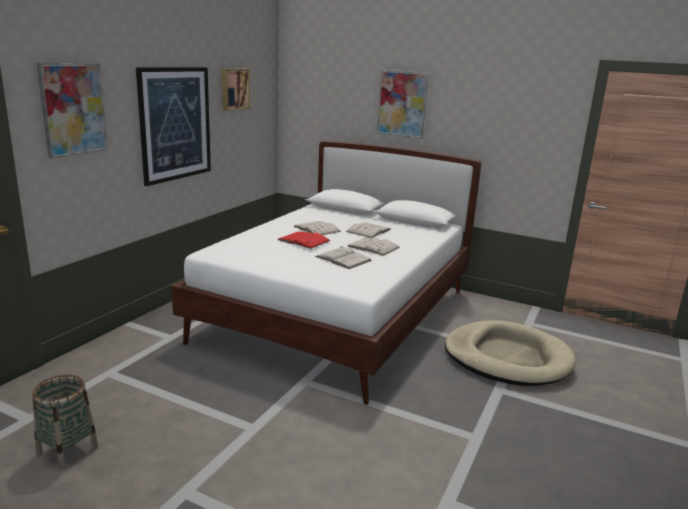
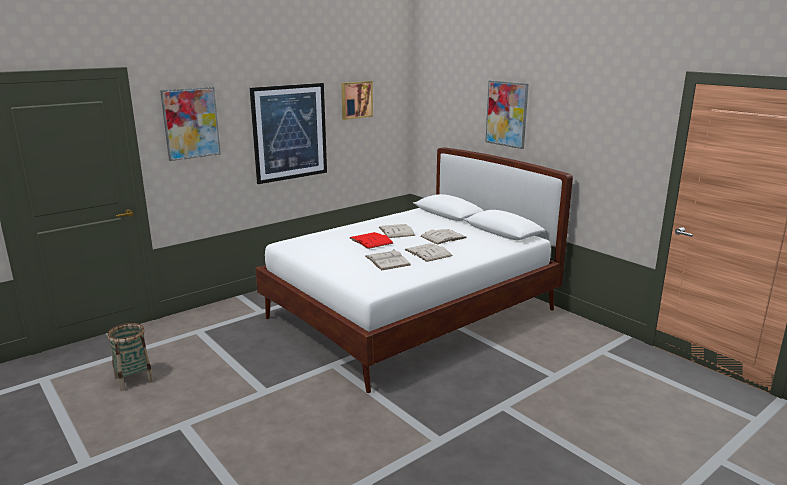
camera: 25 degrees right, 0 degrees up
beige dog bed [445,321,576,386] -> none

